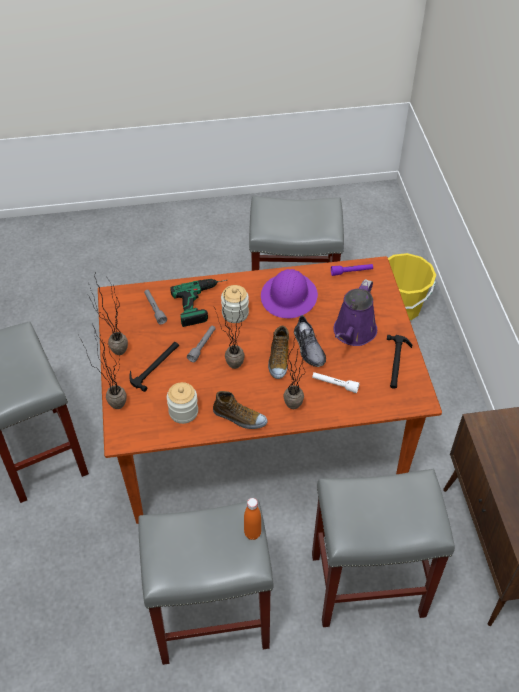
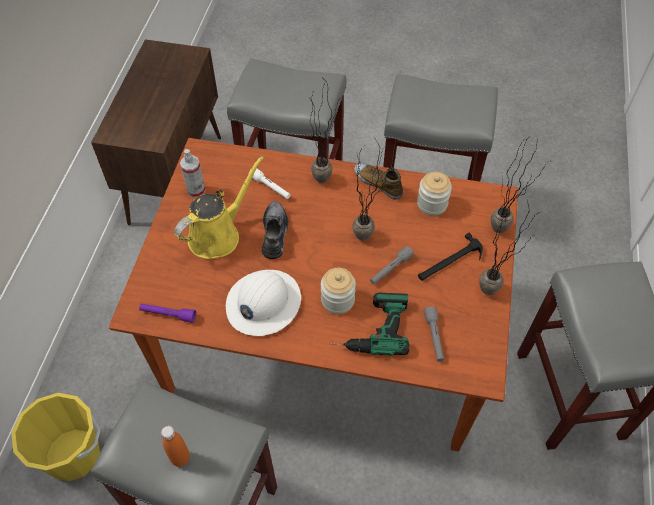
camera: 160 degrees left, 5 degrees up
orange bottle [244,498,261,540] -> orange bottle moved to [161,426,190,467]
purple hard hat [261,269,318,318] -> white hard hat [226,270,301,336]
shoe [268,325,289,379] -> none
purple watering can [333,279,377,346] -> yellow watering can [174,156,264,259]
hammer [387,335,412,389] -> spray bottle [180,149,206,198]

